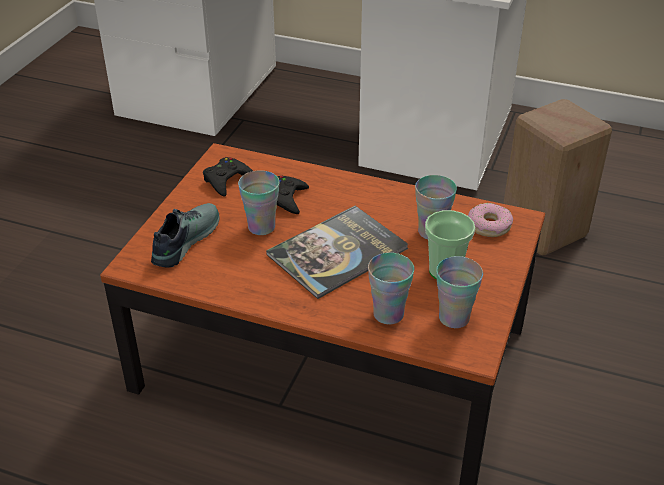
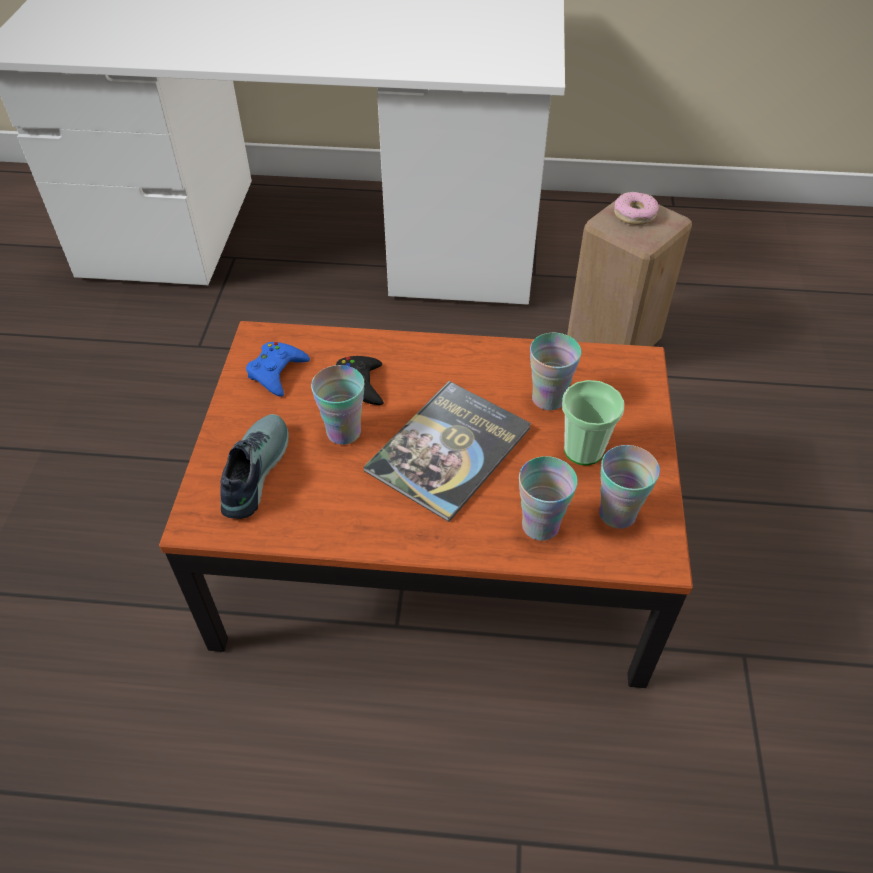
camera: 15 degrees left, 10 degrees up
black game controller [203,157,253,197] -> blue game controller [246,342,310,397]
donut [468,203,513,237] -> donut moved to [614,192,659,225]

